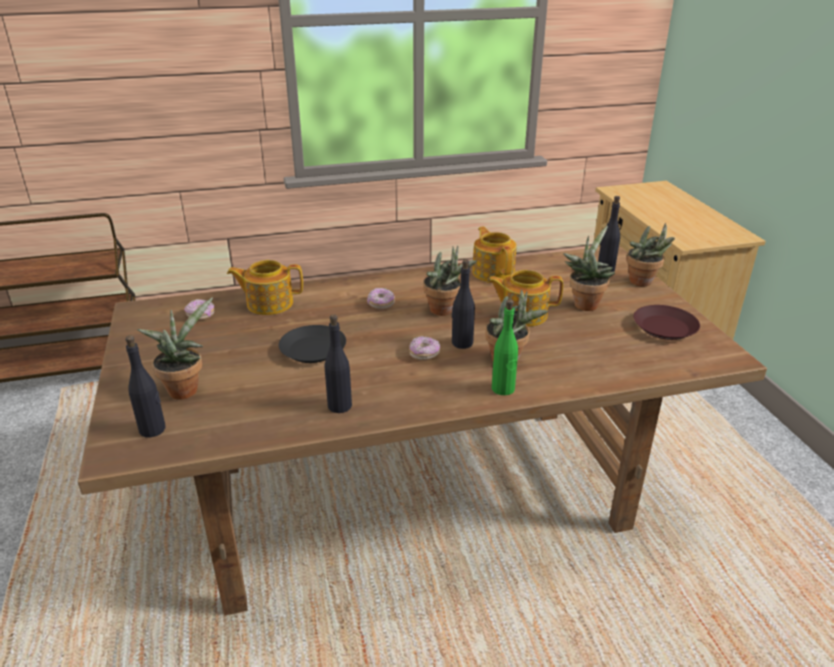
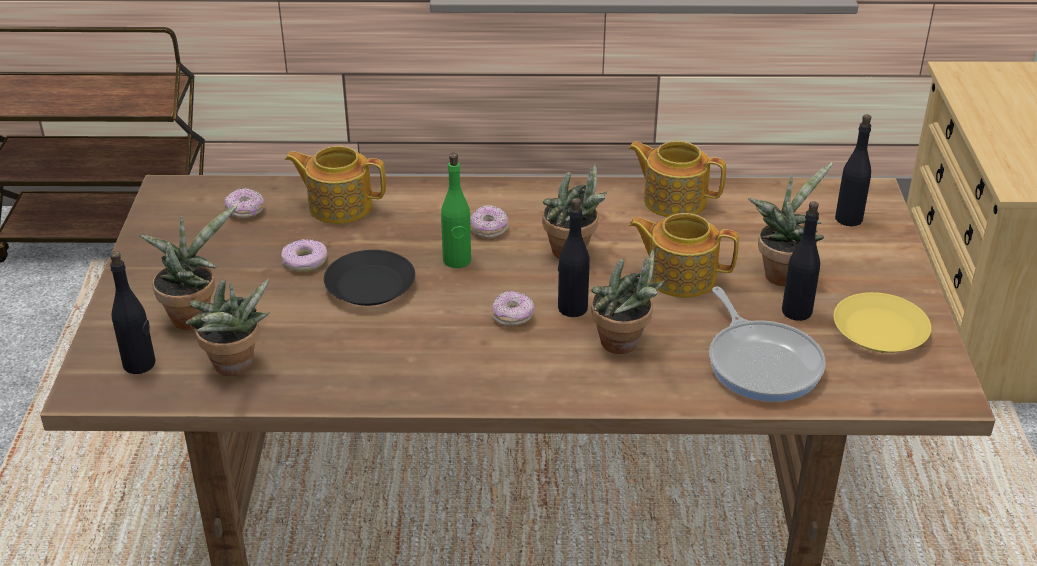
camera: 15 degrees right, 5 degrees up
black bottle [325,314,352,413] -> black bottle moved to [782,201,820,321]
teapot [472,226,517,282] -> teapot turned 60 degrees counterclockwise [628,141,726,218]
green bottle [492,299,518,395] -> green bottle moved to [441,153,471,268]
potted plant [626,223,675,287] -> potted plant moved to [186,279,270,376]
brown plate [633,305,700,340] -> yellow plate [834,292,931,353]
none -> donut [281,239,327,272]
none -> frying pan [709,287,826,402]

